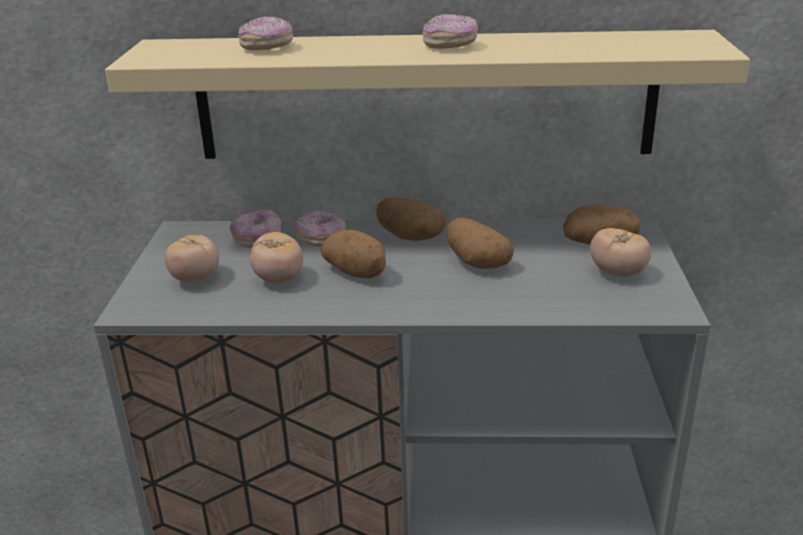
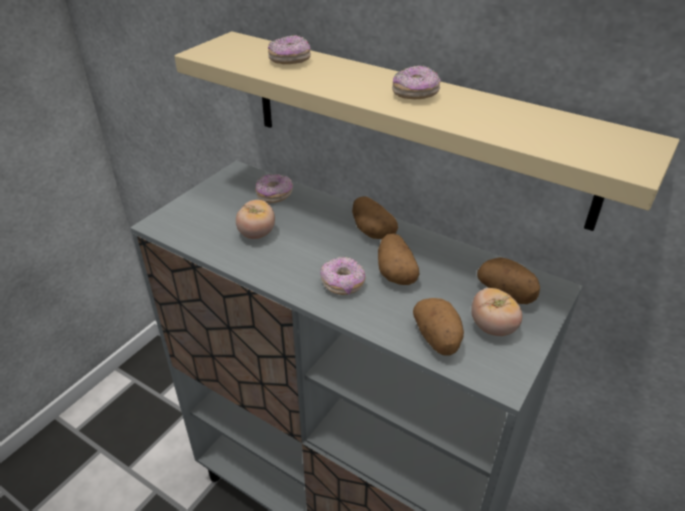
camera: 30 degrees right, 10 degrees up
tomato [165,235,219,283] -> none
donut [294,211,346,247] -> donut moved to [320,257,365,295]
potato [320,229,386,278] -> potato moved to [413,298,464,356]

